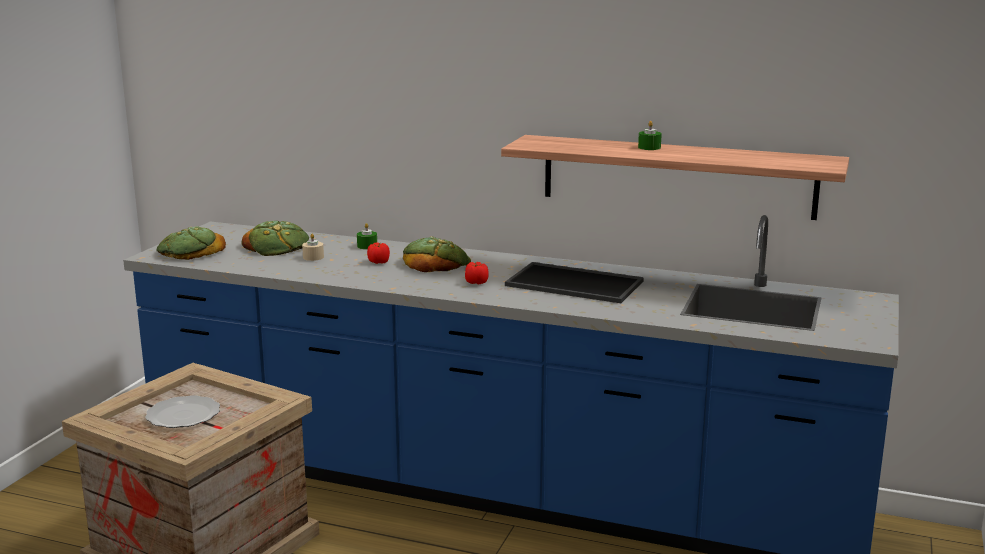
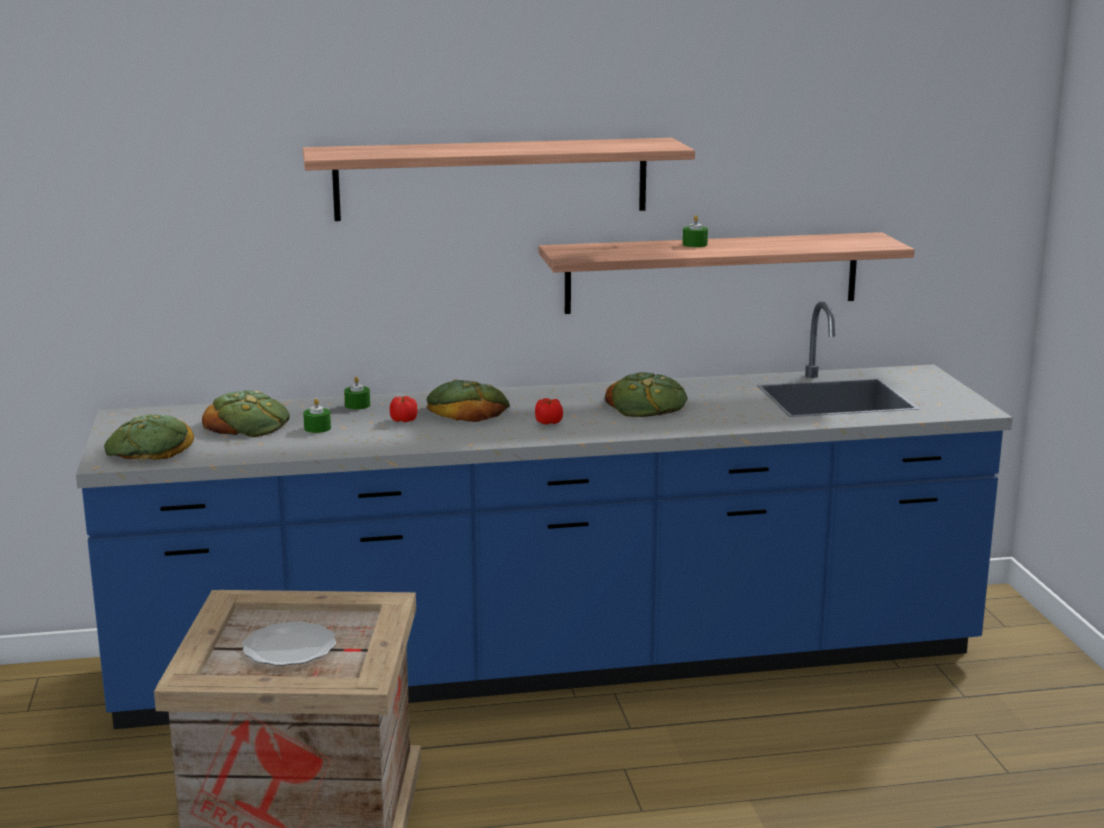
camera: 30 degrees left, 0 degrees up
beige candle [302,233,324,261] -> green candle [303,398,331,433]
tray [505,262,644,303] -> bread [605,372,688,417]
none -> shelf [303,138,695,221]

